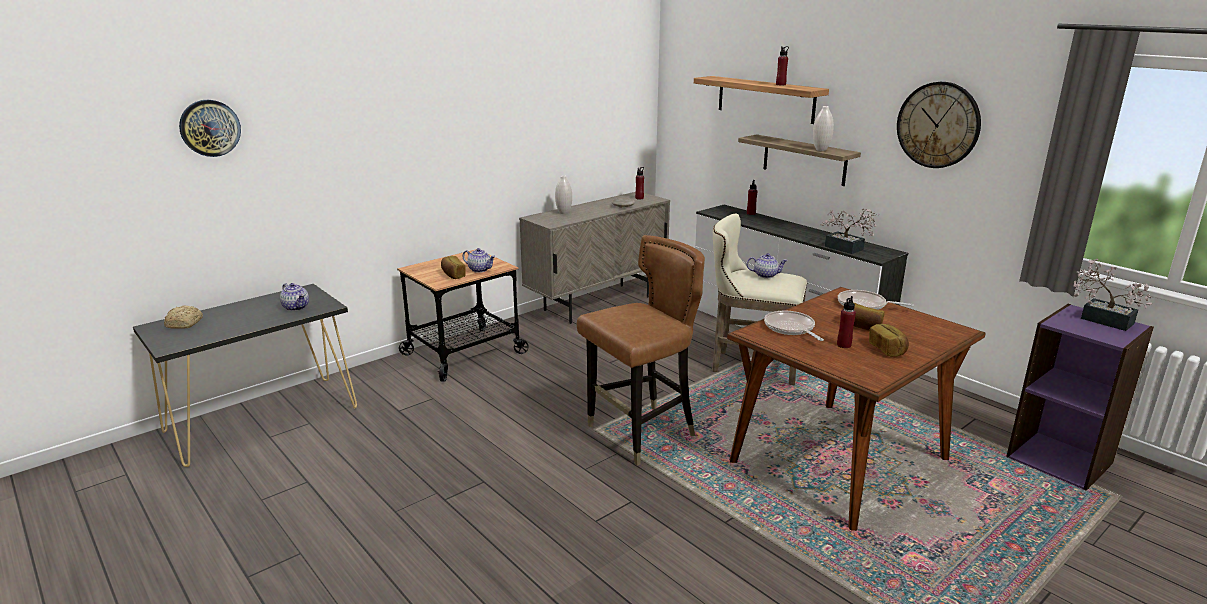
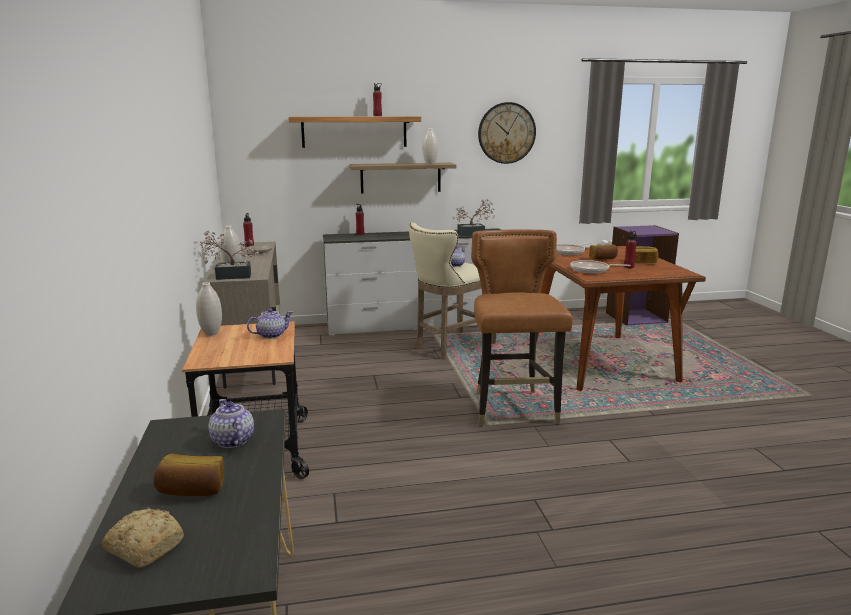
camera: 60 degrees left, 5 degrees down
wall clock [179,100,241,157] -> none
teapot [280,283,309,311] -> teapot turned 105 degrees counterclockwise [208,399,254,448]
bread [441,256,465,279] -> bread moved to [153,454,224,496]
potted plant [1074,258,1152,331] -> potted plant moved to [199,230,259,280]
none -> white vase [196,282,222,336]

